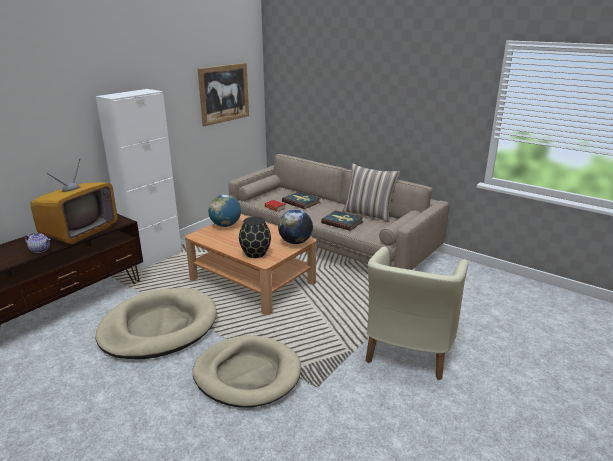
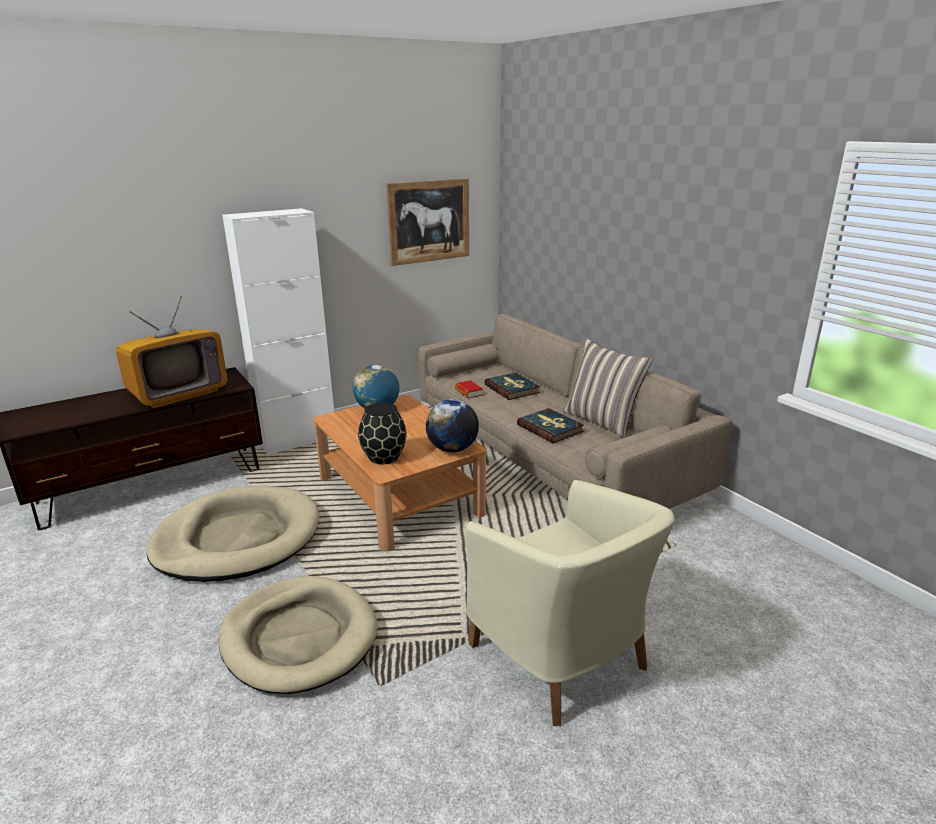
camera: 20 degrees right, 0 degrees up
teapot [24,233,51,253] -> none
beige armchair [365,246,468,380] -> beige armchair turned 75 degrees counterclockwise [466,480,675,726]

